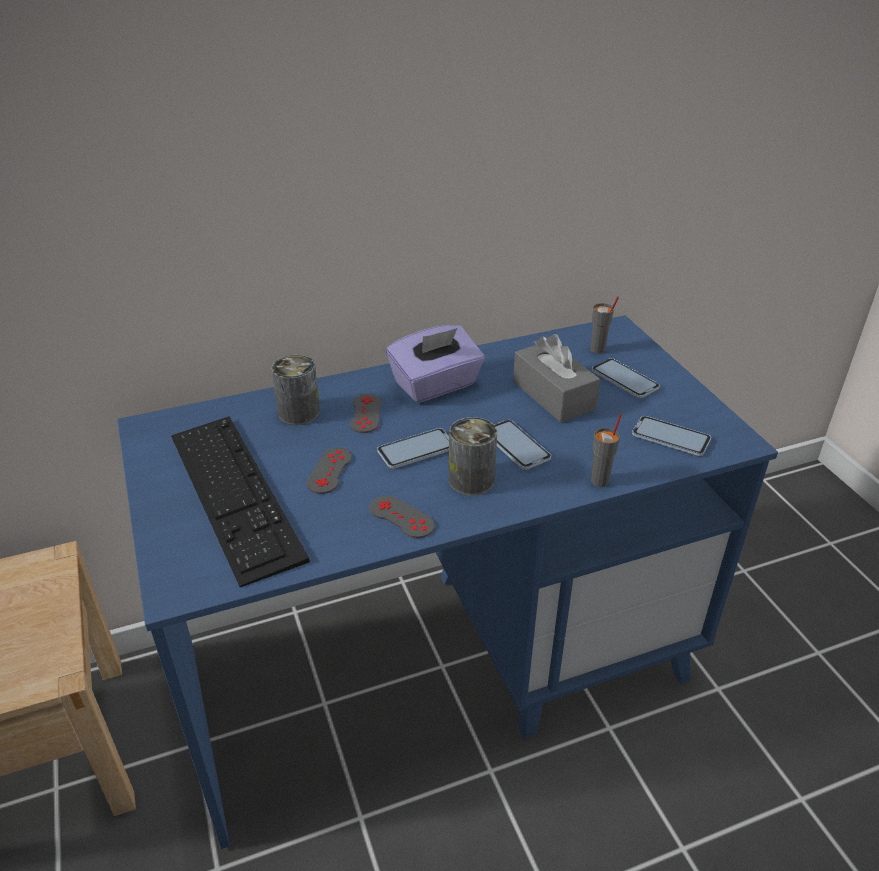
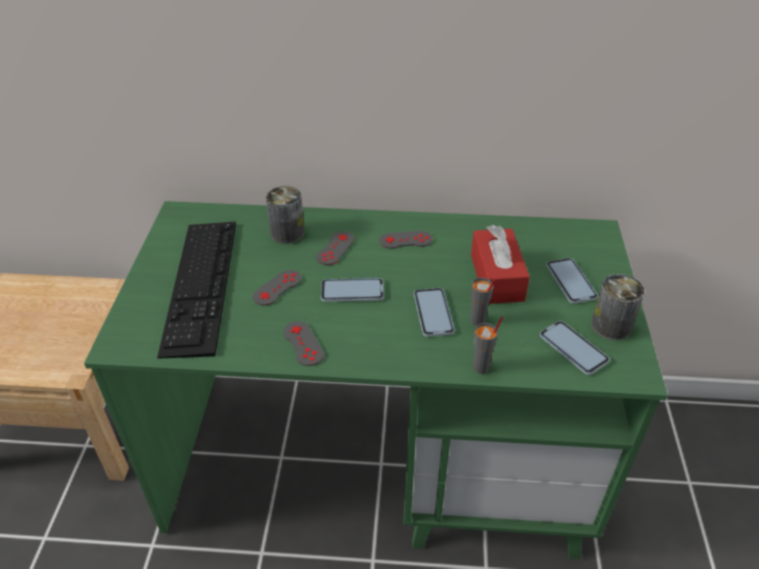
camera: 25 degrees right, 5 degrees up
blue desk [117,315,778,849] -> green desk [84,201,668,559]
purple tissue box [386,325,485,403] -> grey game controller [379,231,433,249]
can [449,417,497,496] -> can moved to [591,274,645,340]
grey tissue box [513,334,601,422] -> red tissue box [471,225,530,304]
grey cup [590,296,619,354] -> grey cup moved to [470,278,495,326]

